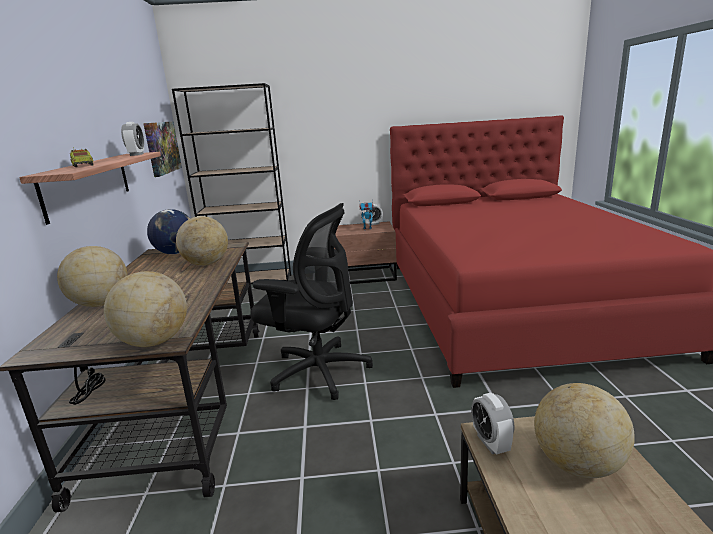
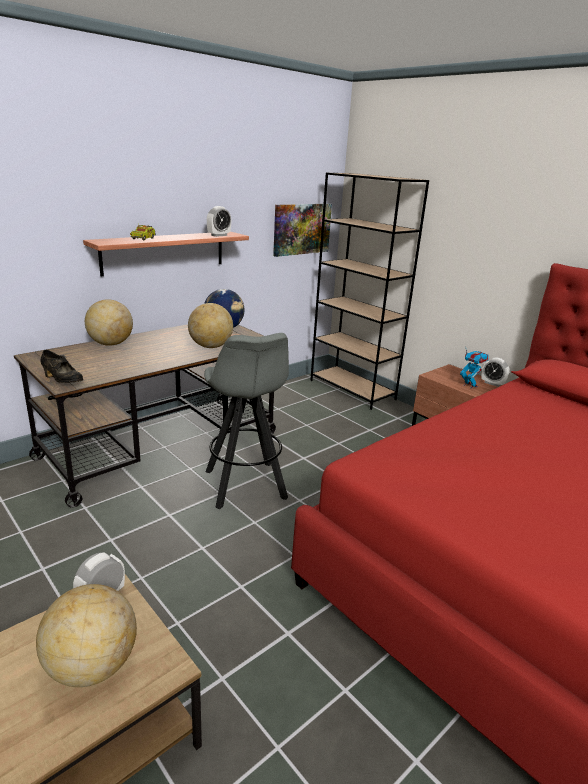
camera: 50 degrees right, 5 degrees up
globe [104,271,187,347] -> black shoe [40,350,83,383]
black office chair [250,203,373,400] -> grey stool [204,333,289,509]

